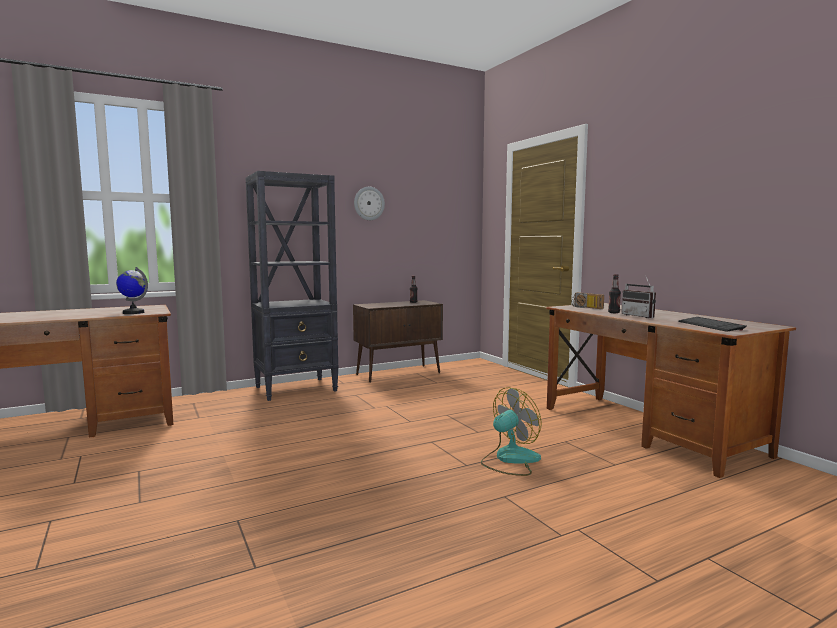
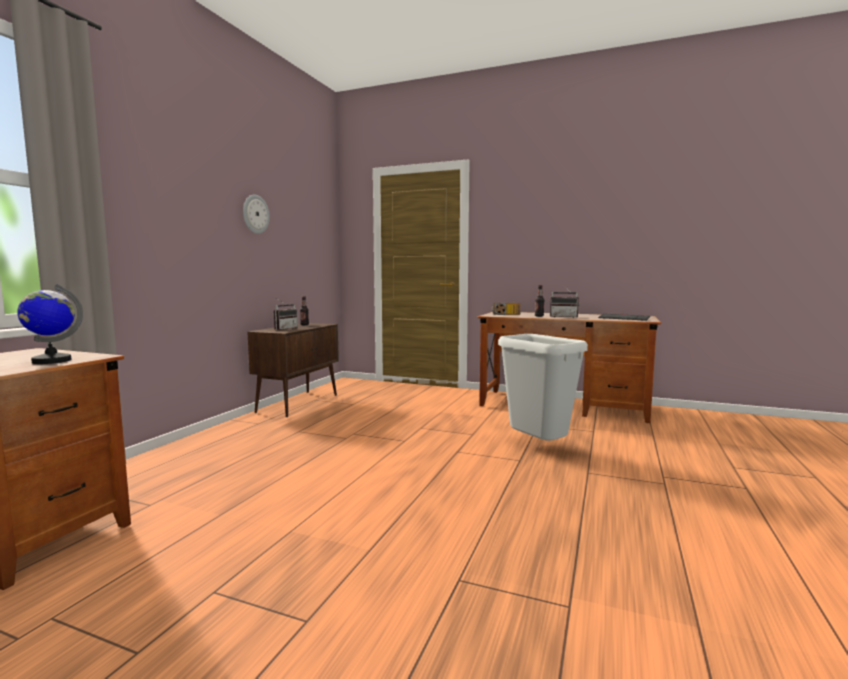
camera: 40 degrees left, 0 degrees up
black bookcase [246,171,339,401] -> none
fan [481,387,542,476] -> grey trash can [498,334,588,440]
none -> radio [274,299,298,330]

